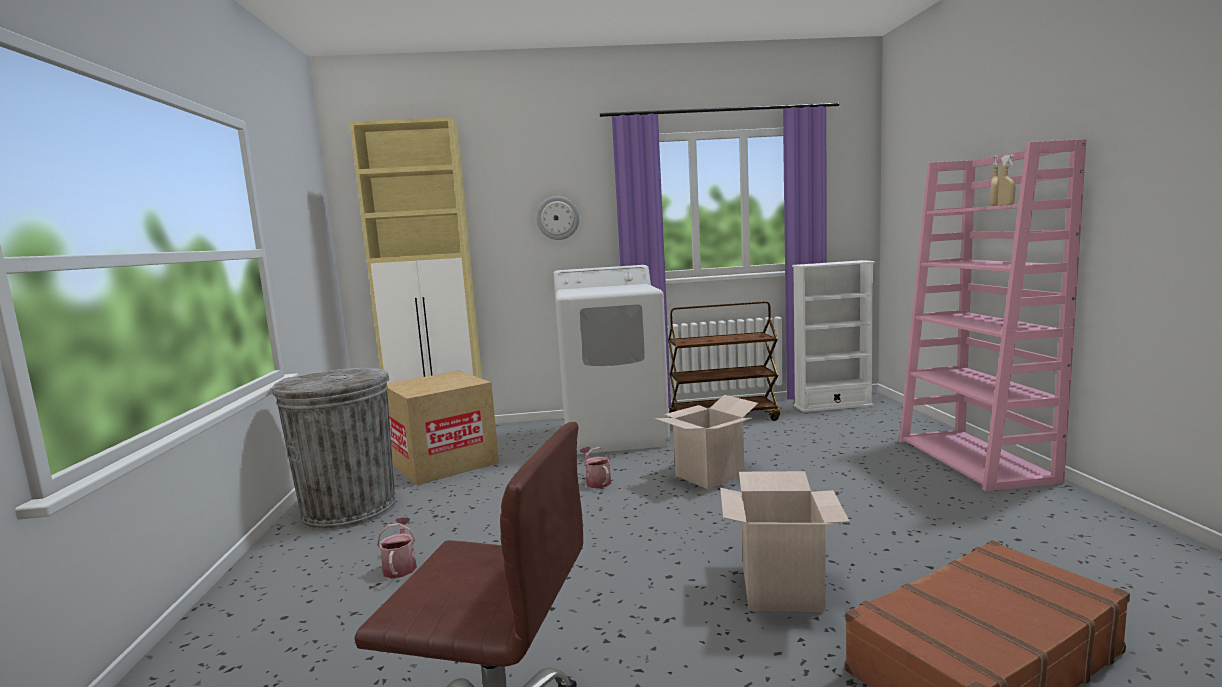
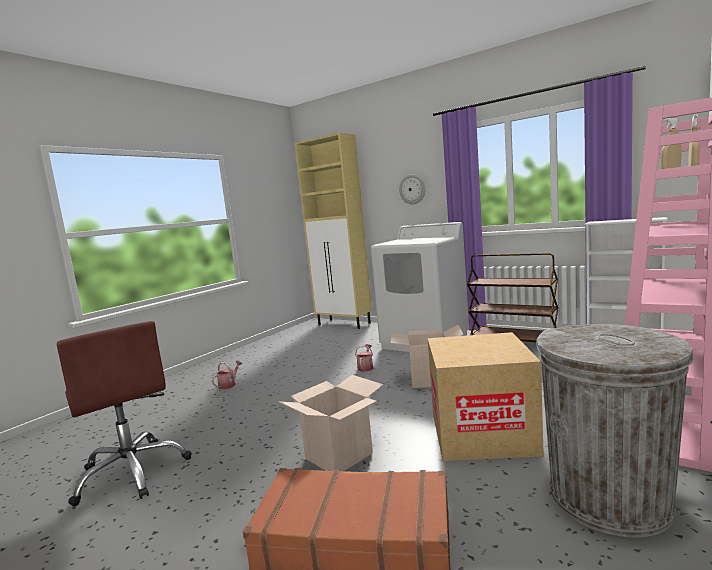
camera: 40 degrees right, 0 degrees up
grey trash can [272,368,396,530] -> grey trash can moved to [536,324,694,538]
cardboard box [387,371,499,485] -> cardboard box moved to [428,332,544,461]

